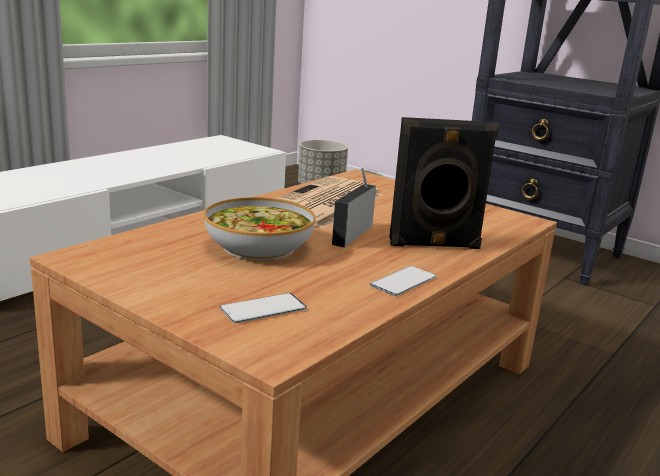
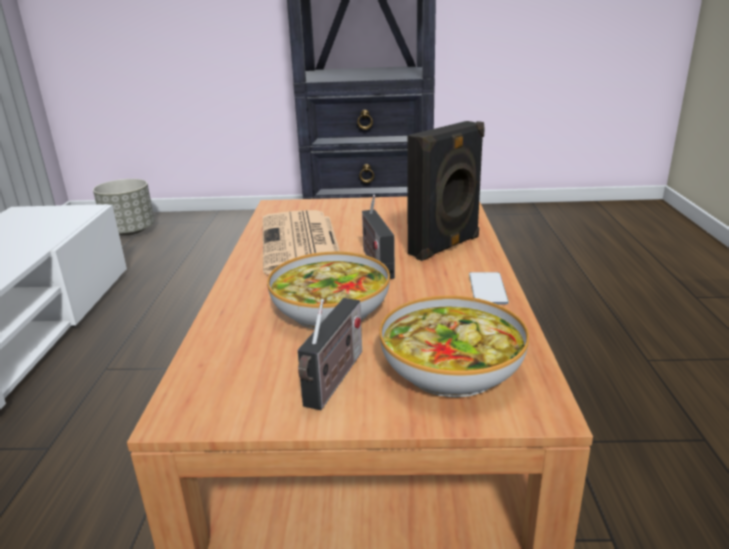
camera: 35 degrees left, 5 degrees up
phone [220,293,307,323] -> bowl [379,295,529,398]
none -> radio [298,298,362,410]

